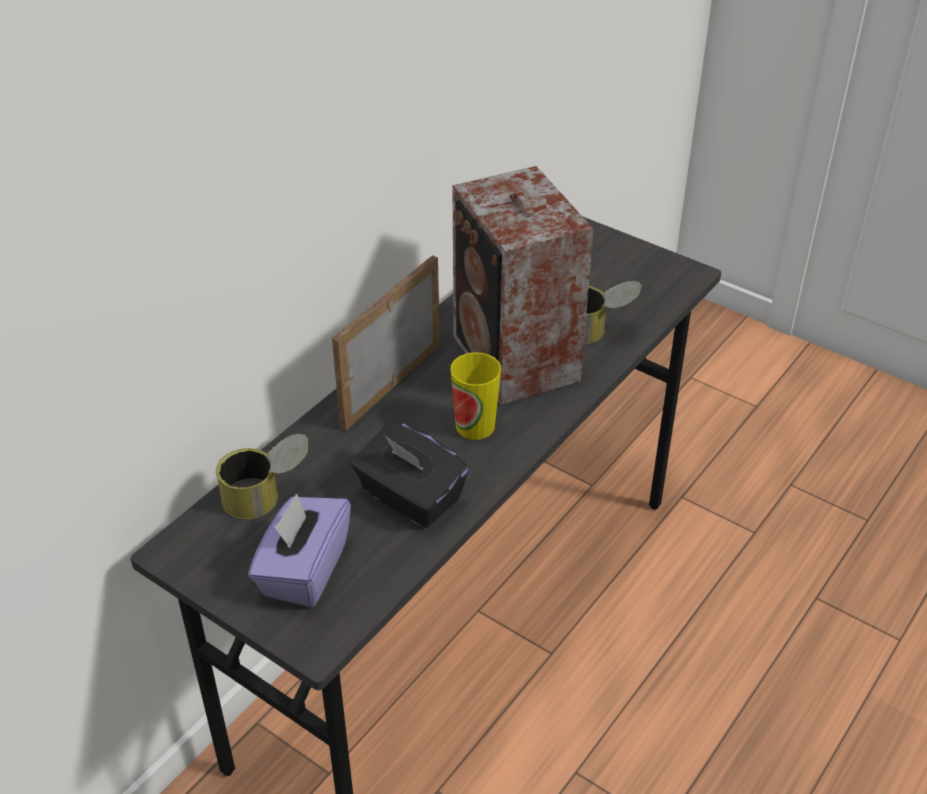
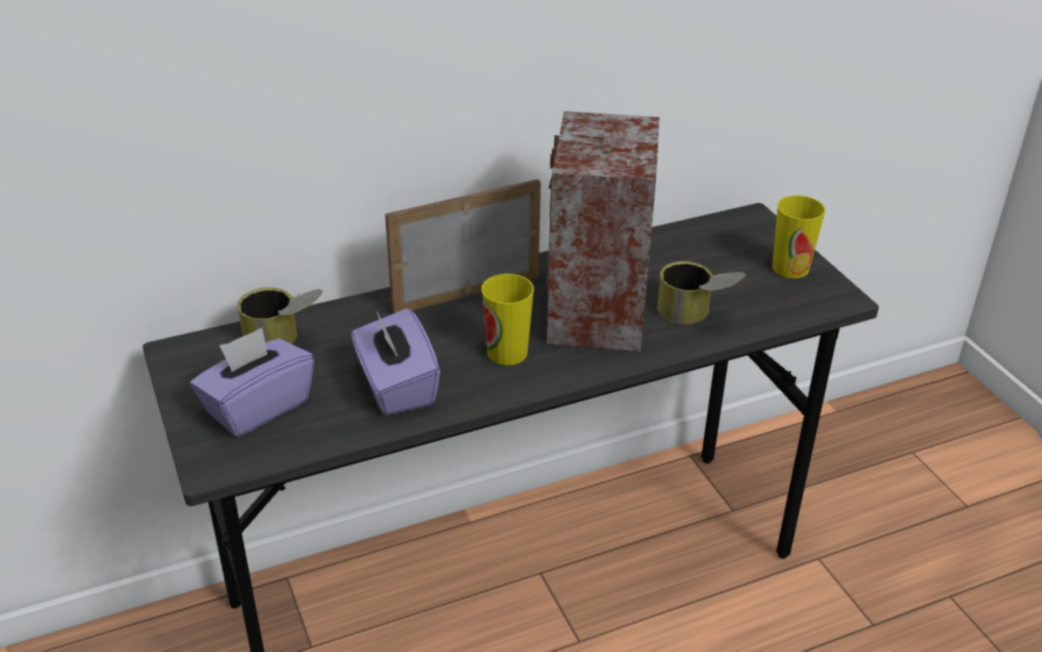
camera: 30 degrees right, 5 degrees down
black tissue box [351,421,469,528] -> purple tissue box [351,308,440,416]
none -> cup [772,195,825,279]

